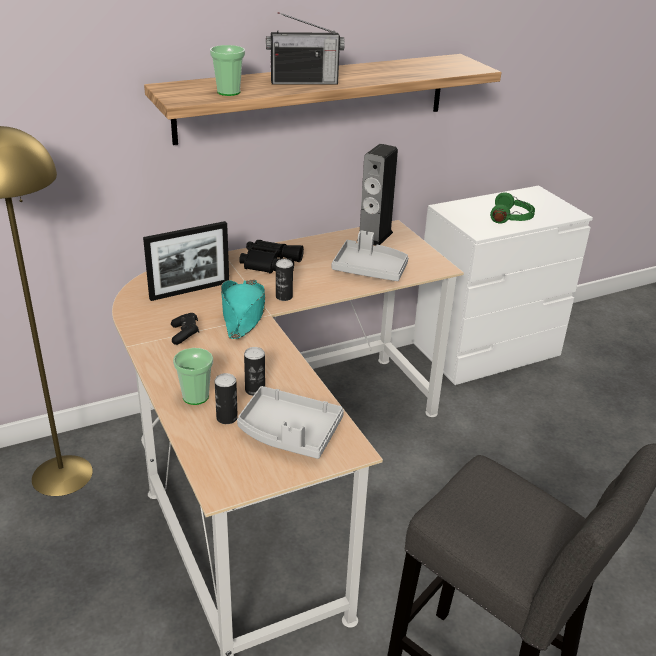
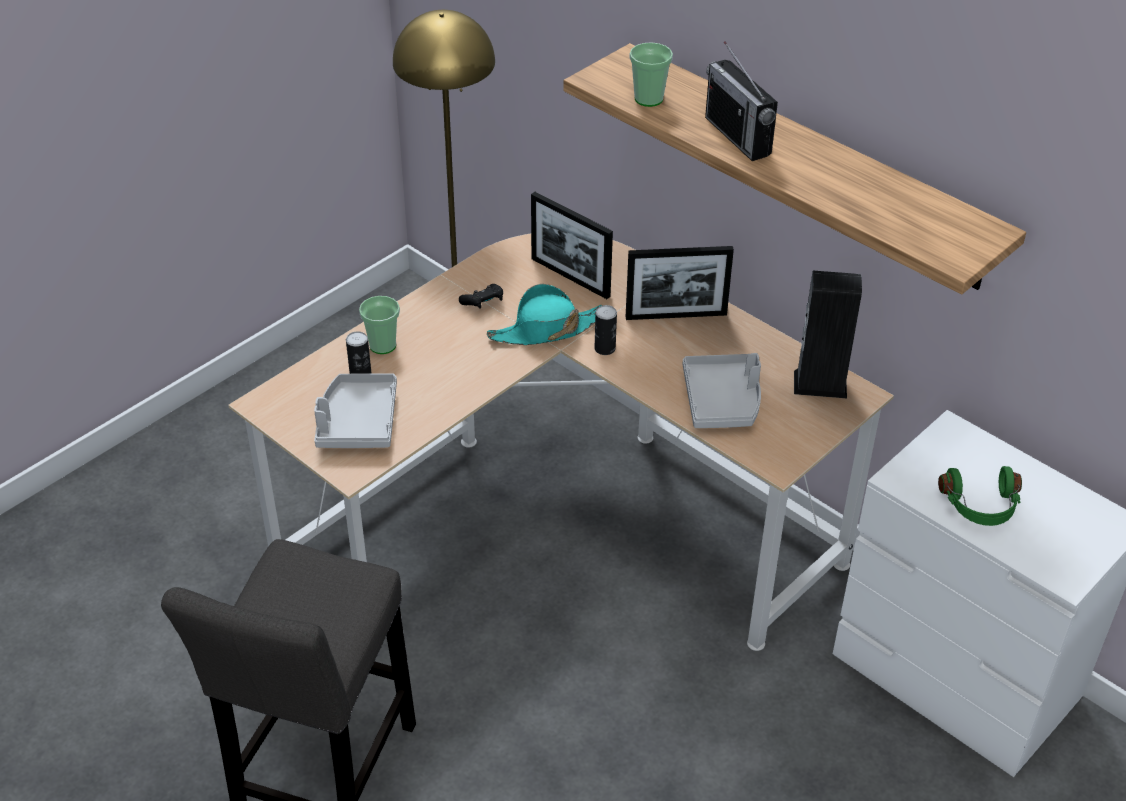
camera: 70 degrees right, 10 degrees up
black binoculars [239,240,304,273] -> picture frame [626,246,734,320]
can [244,347,265,396] -> none

